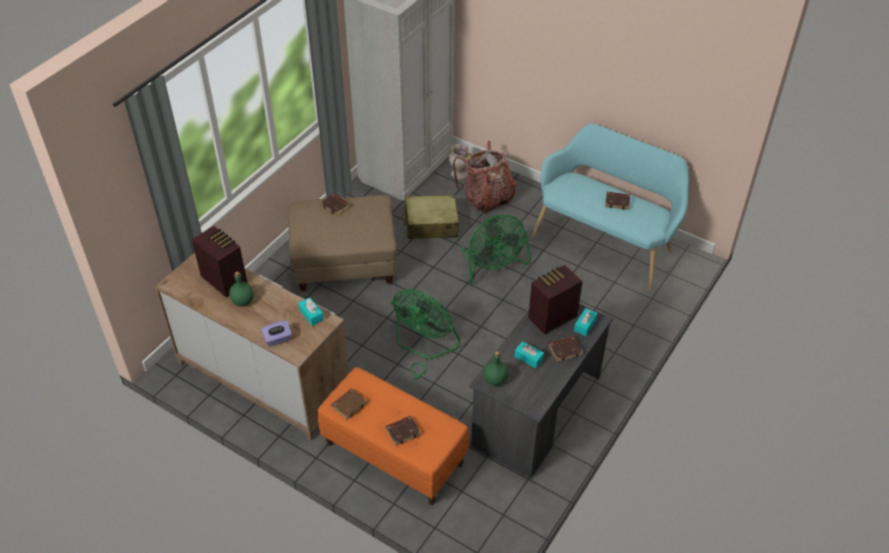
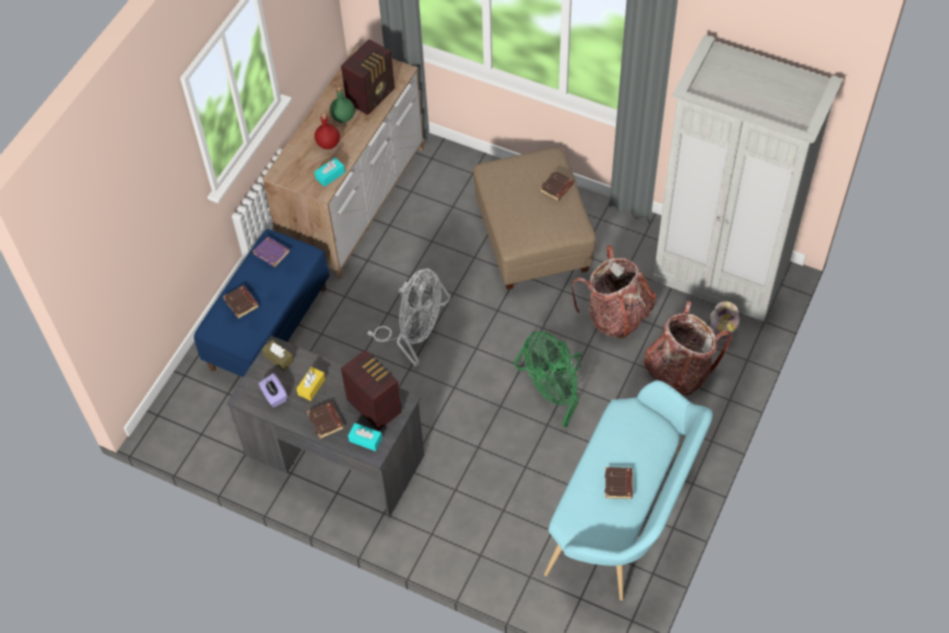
camera: 85 degrees right, 10 degrees up
purple tissue box [261,321,292,346] -> purple tissue box moved to [259,373,288,407]
orange bench [317,367,469,505] -> blue bench [194,229,329,377]
brown book [331,388,367,420] -> purple book [252,236,290,267]
green fan [391,289,460,380] -> white fan [367,269,450,367]
beige suitcase [402,195,459,239] -> backpack [571,245,656,339]
green bottle [483,351,508,386] -> brown tissue box [262,339,294,371]
turquoise tissue box [514,341,544,368] -> yellow tissue box [296,367,325,401]
none -> red bottle [314,114,340,149]

